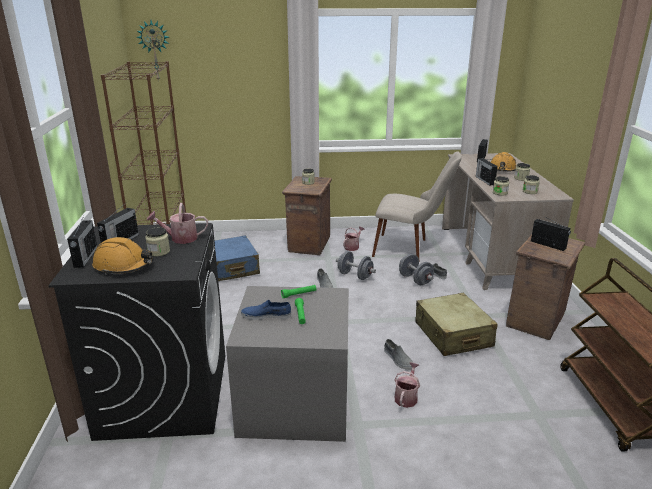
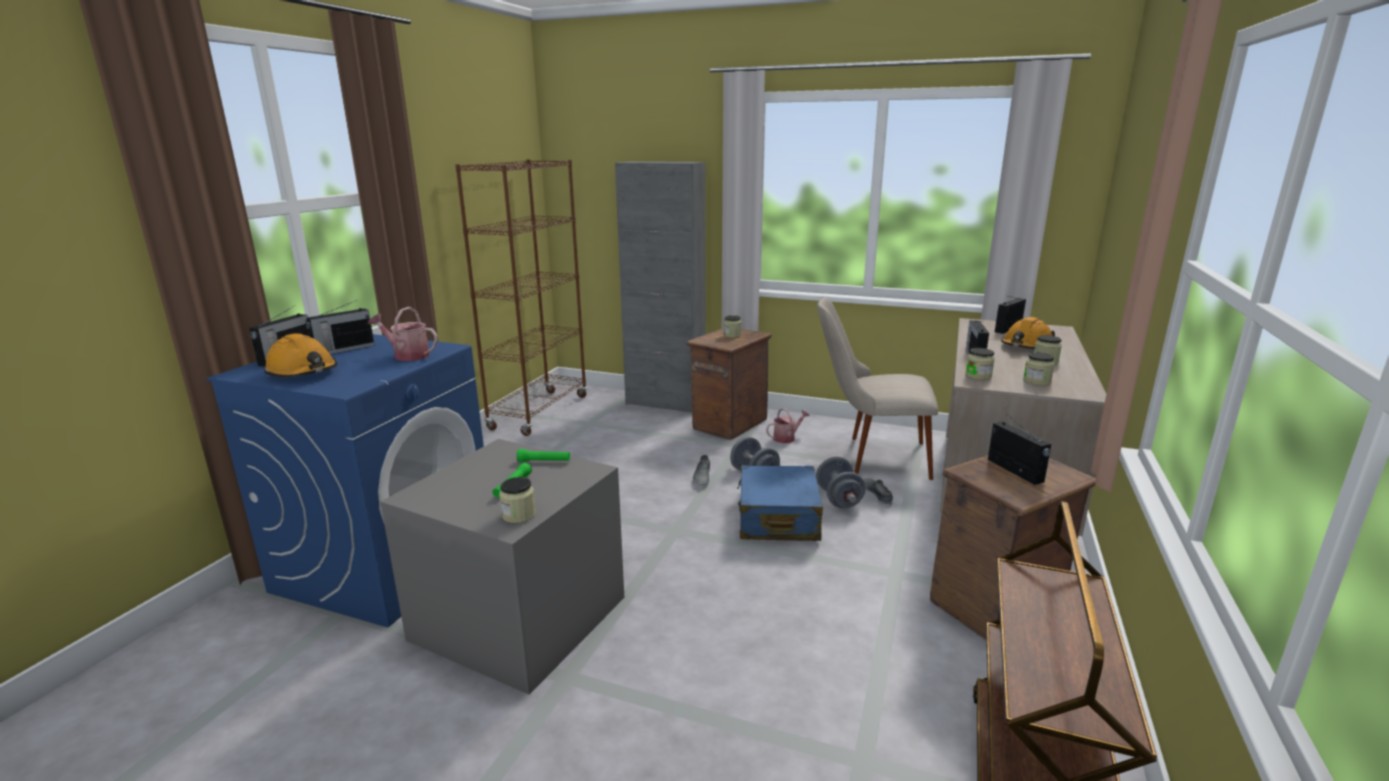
camera: 25 degrees right, 5 degrees down
black washing machine [48,223,225,441] -> blue washing machine [207,334,484,627]
wall clock [136,20,169,81] -> none
jar [145,227,170,256] -> jar moved to [499,477,536,523]
blue suitcase [215,235,260,281] -> blue suitcase moved to [737,465,823,541]
blue shoe [241,300,291,320] -> none
beige chair [372,151,462,258] -> beige chair turned 150 degrees clockwise [817,298,938,480]
grey shoe [384,339,413,370] -> none
watering can [394,362,420,408] -> none
beige suitcase [415,293,498,356] -> none
none -> grey cabinet [615,161,706,413]

